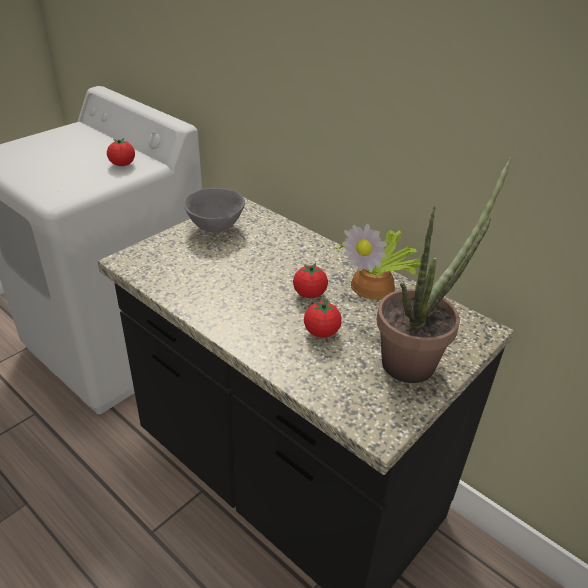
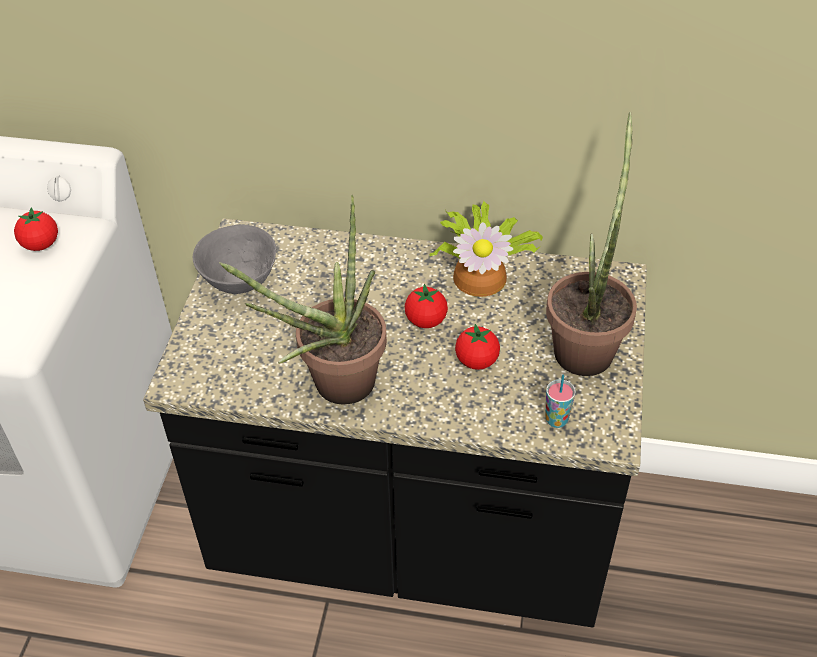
camera: 30 degrees left, 10 degrees up
none -> potted plant [219,195,387,404]
none -> cup [545,374,576,428]

